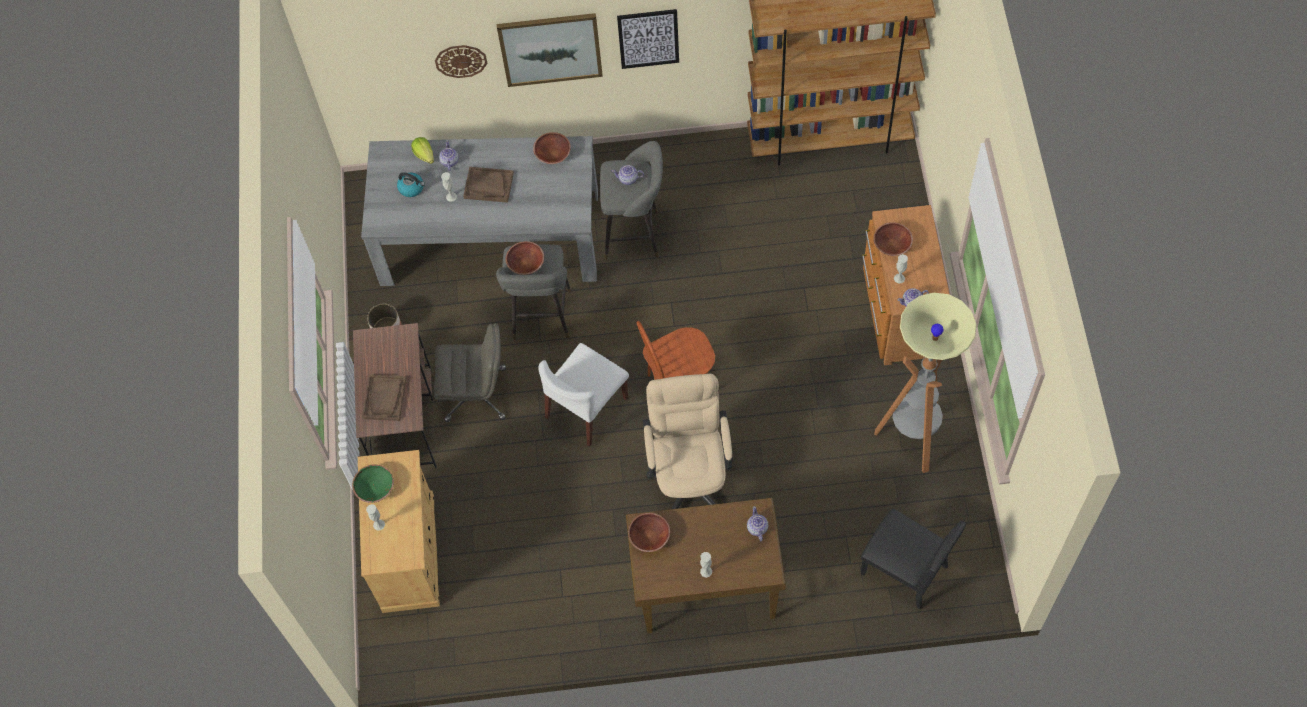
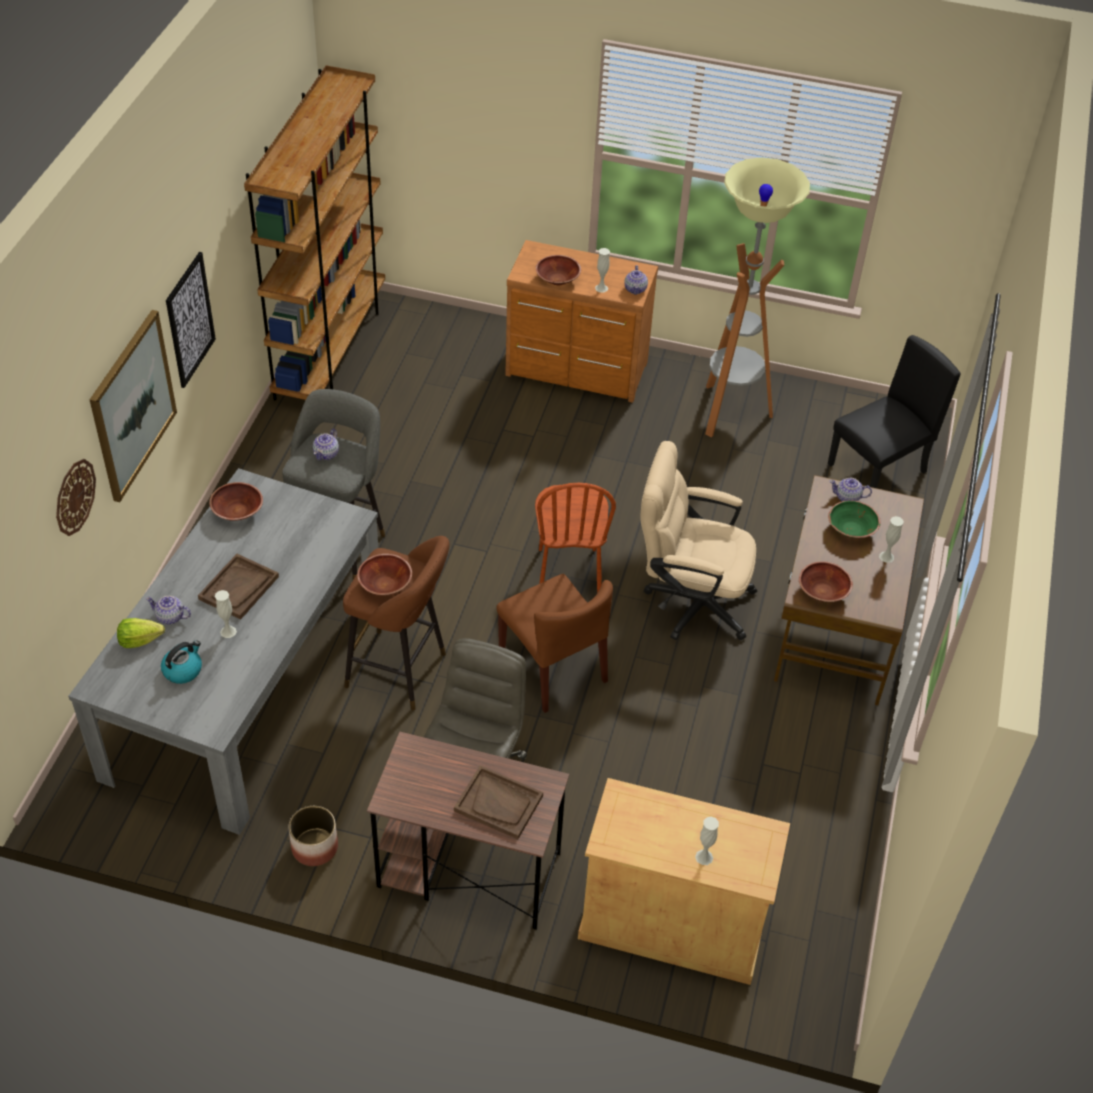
camera: 75 degrees left, 15 degrees down
green bowl [352,465,394,503] -> green bowl moved to [828,500,881,538]
grey stool [496,244,571,340] -> brown stool [343,536,449,710]
white chair [538,343,629,447] -> brown chair [496,574,613,713]

